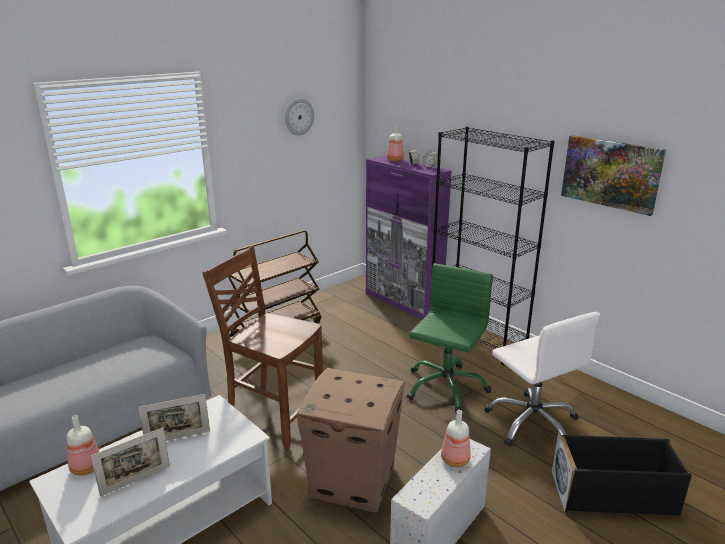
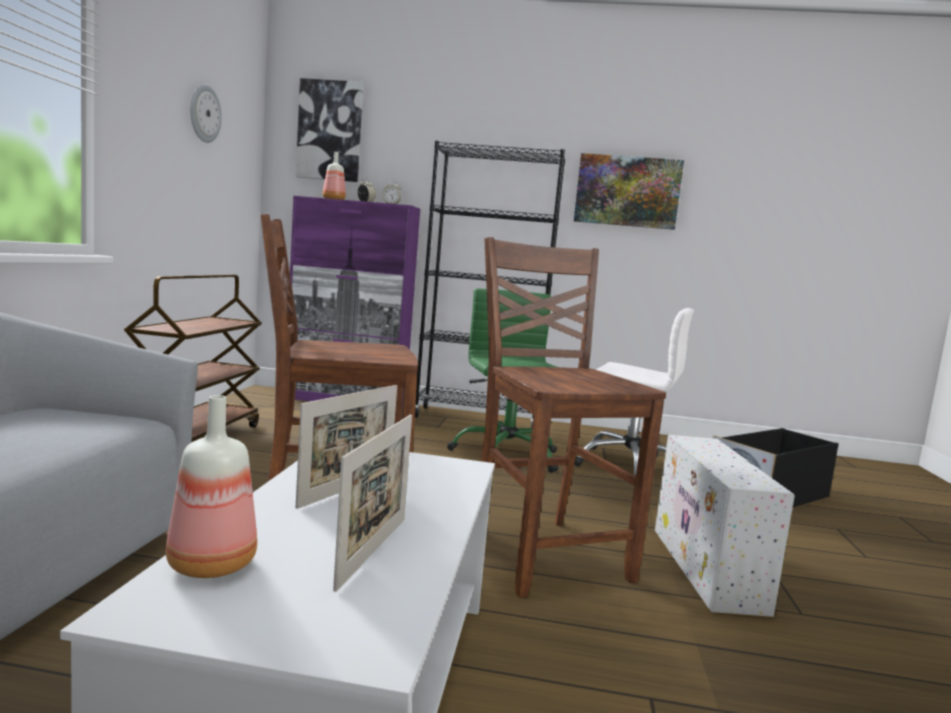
camera: 40 degrees left, 15 degrees down
cardboard box [297,368,405,513] -> brown chair [481,237,666,598]
bottle [441,410,471,467] -> none
none -> picture [296,78,364,182]

